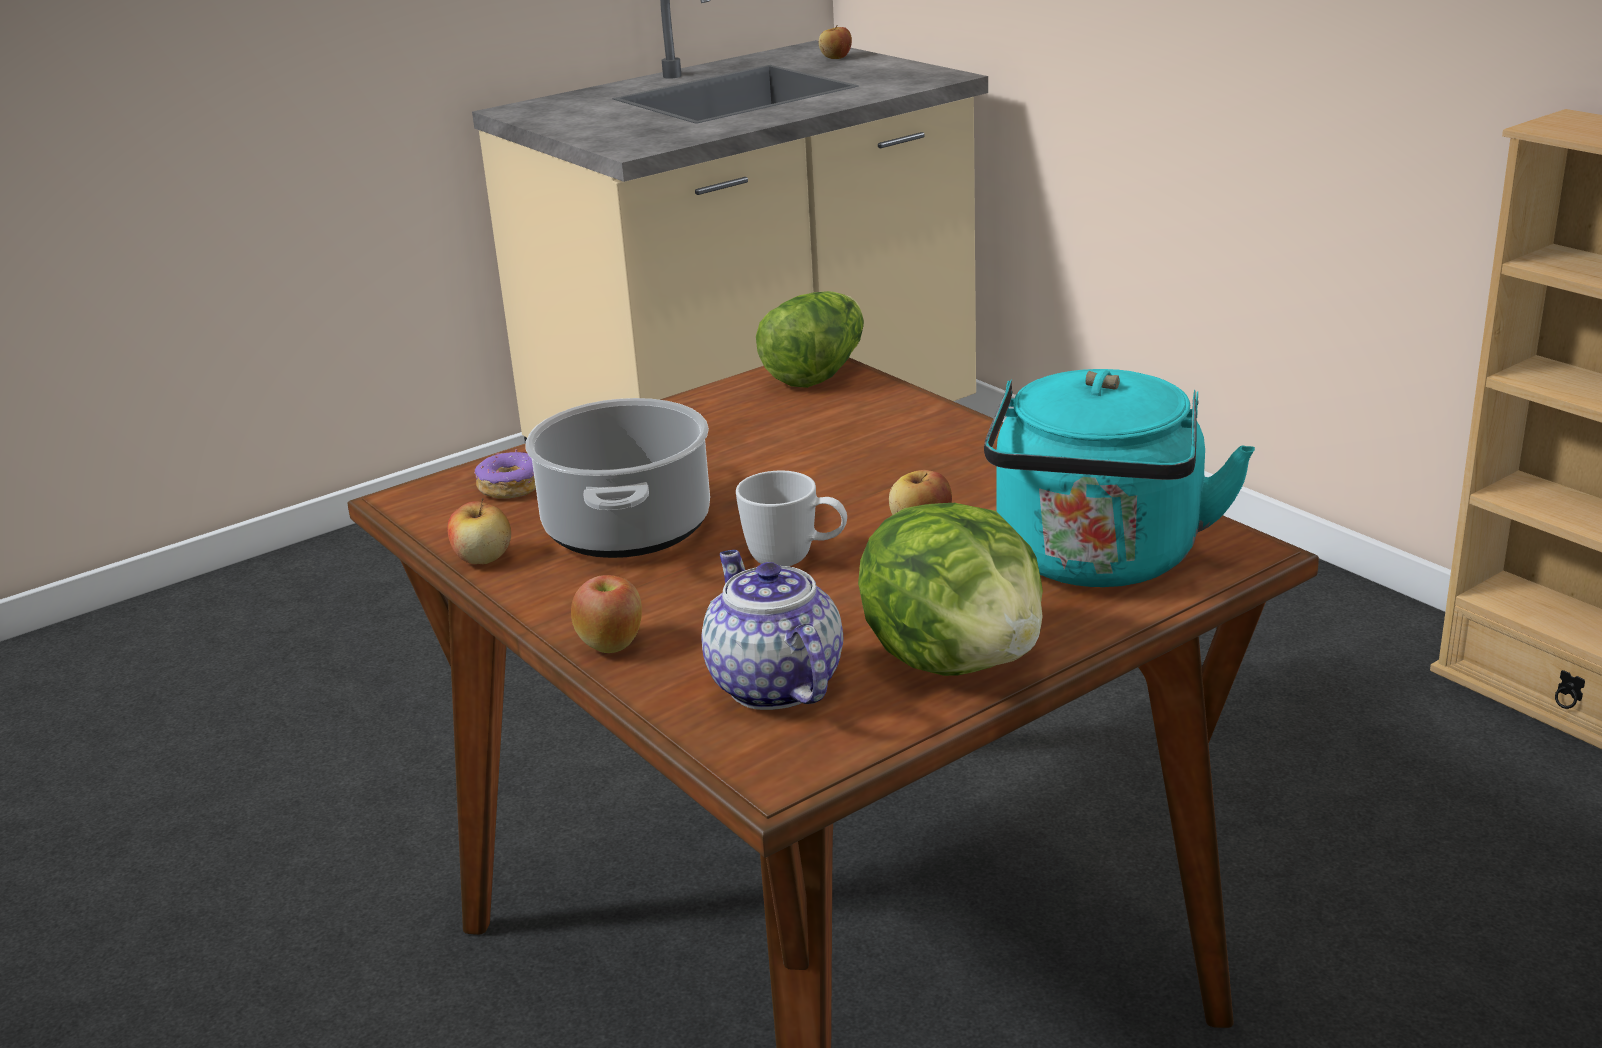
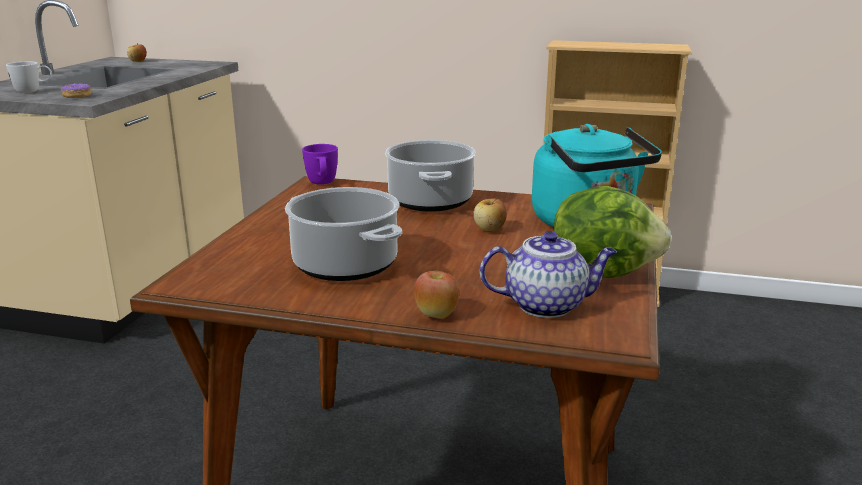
camera: 40 degrees left, 5 degrees down
apple [447,498,511,564] -> none
donut [474,450,536,498] -> donut moved to [61,83,92,98]
teapot [702,550,843,710] -> teapot turned 150 degrees clockwise [480,231,617,318]
white mug [736,470,847,566] -> white mug moved to [6,62,52,93]
lettuce [756,291,864,388] -> purple mug [302,144,338,185]
none -> cooking pot [385,140,476,212]

